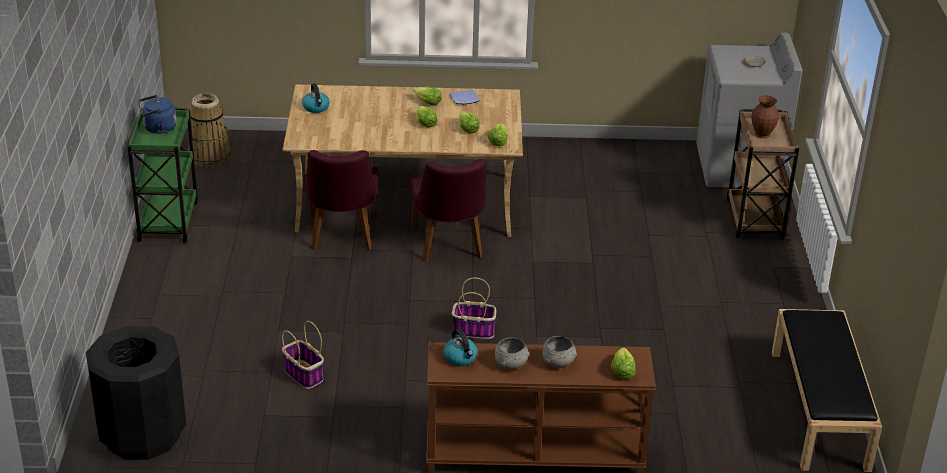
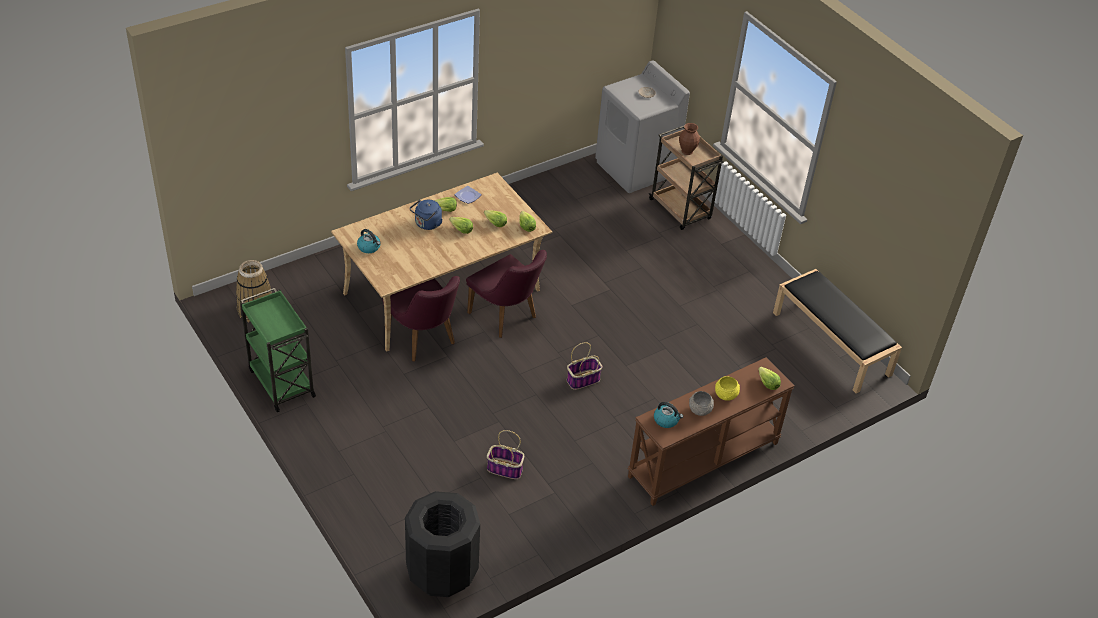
camera: 35 degrees left, 10 degrees up
blue kettle [138,95,177,134] -> blue kettle moved to [410,200,443,230]
grey bowl [542,336,577,368] -> yellow bowl [715,376,740,401]

